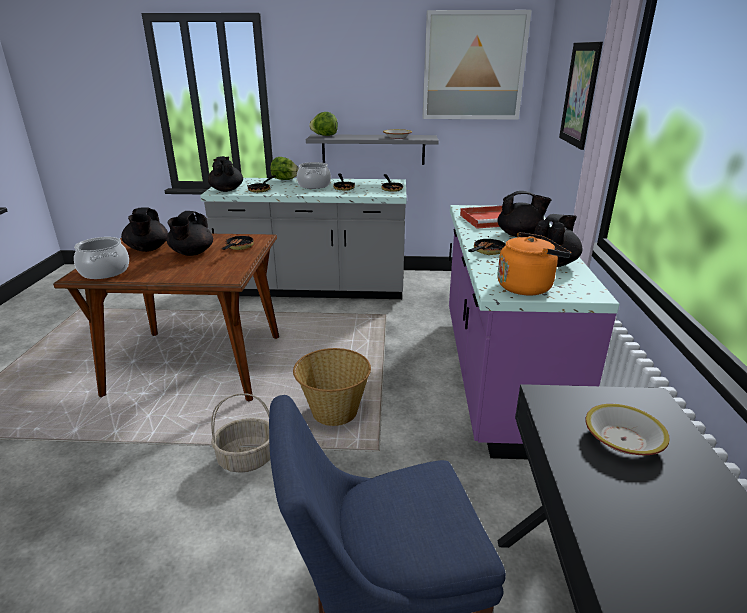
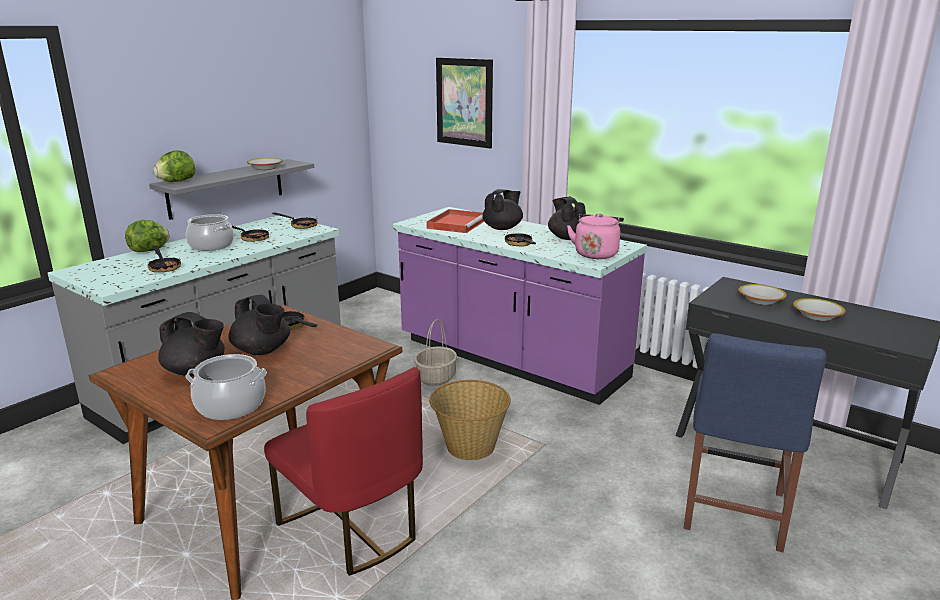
camera: 55 degrees left, 5 degrees down
black teapot [208,156,243,192] -> none
basket [211,393,270,473] -> basket moved to [414,319,457,386]
picture [423,10,532,120] -> none
orange kettle [497,232,571,295] -> pink kettle [567,213,624,259]
none -> red chair [264,367,423,576]
none -> bowl [793,298,846,321]

